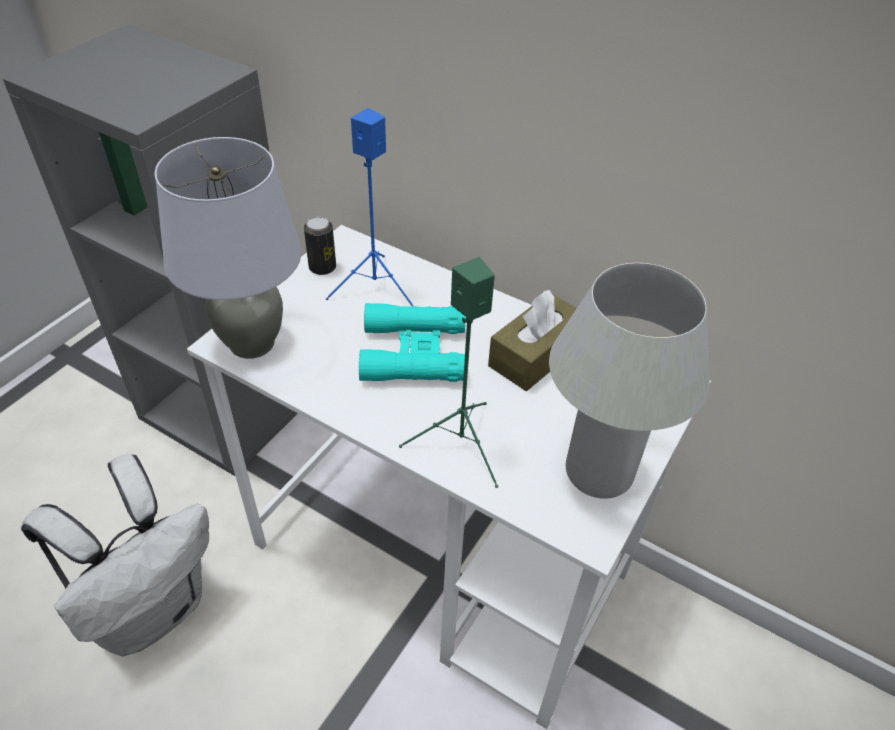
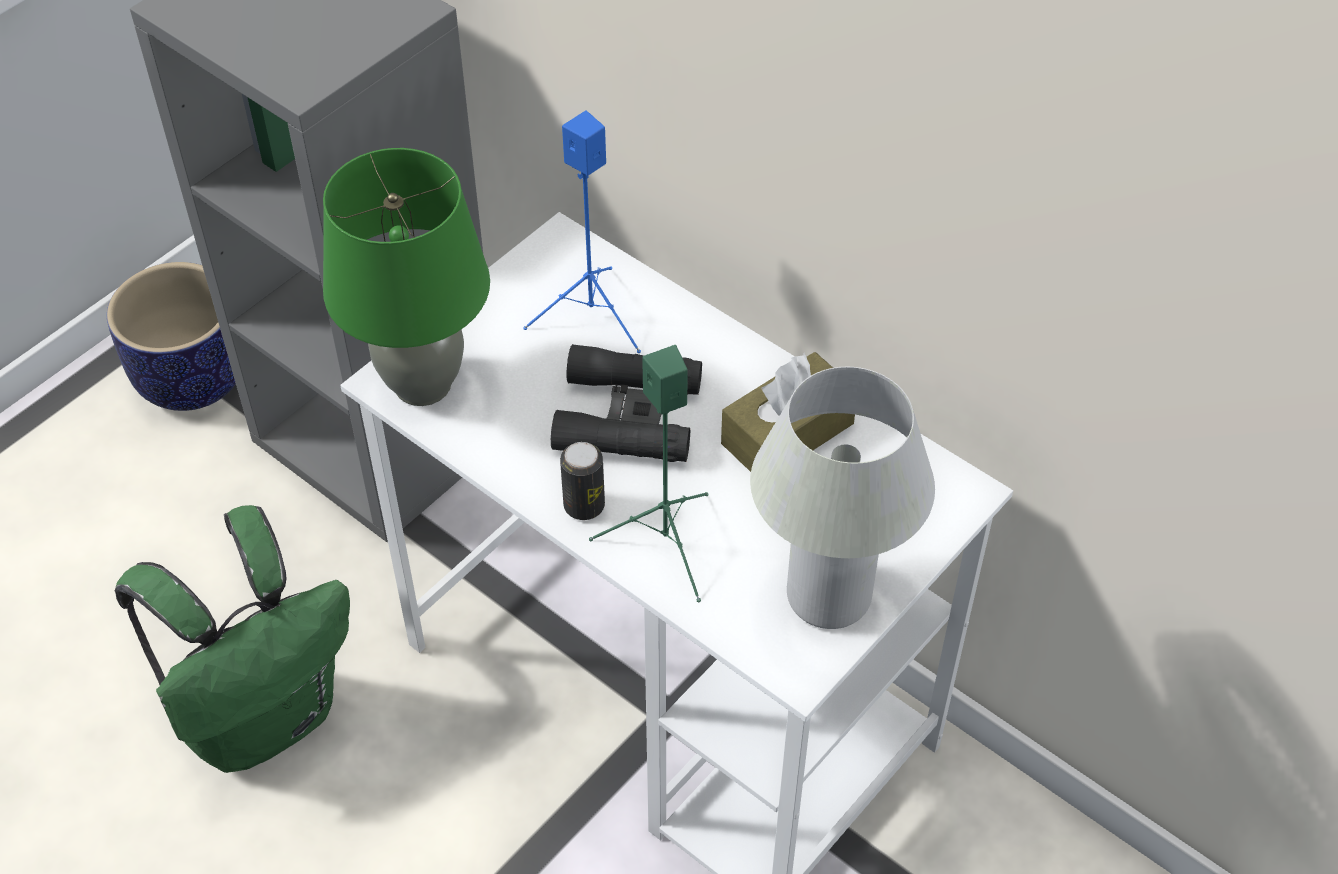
camera: 10 degrees right, 5 degrees up
white backpack [21,454,209,657] -> green backpack [115,505,350,773]
grey table lamp [155,137,302,359] -> green table lamp [323,148,490,406]
can [304,217,336,275] -> can moved to [560,442,605,520]
turquoise binoculars [359,303,465,382] -> black binoculars [551,344,702,462]
none -> planter [107,262,236,411]

